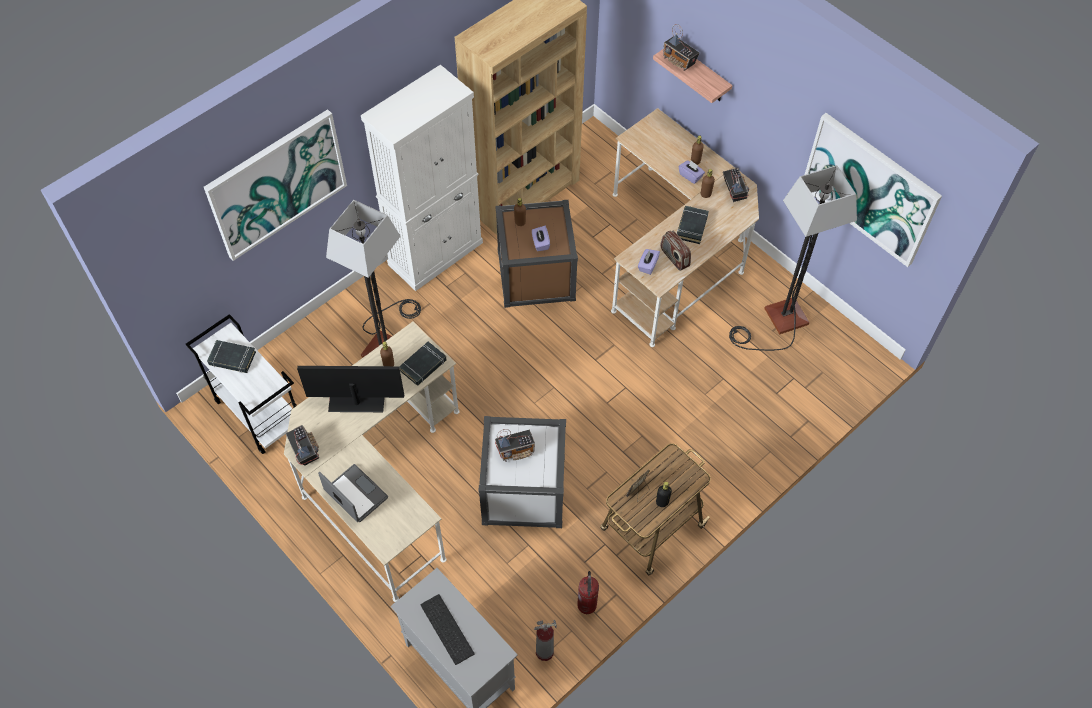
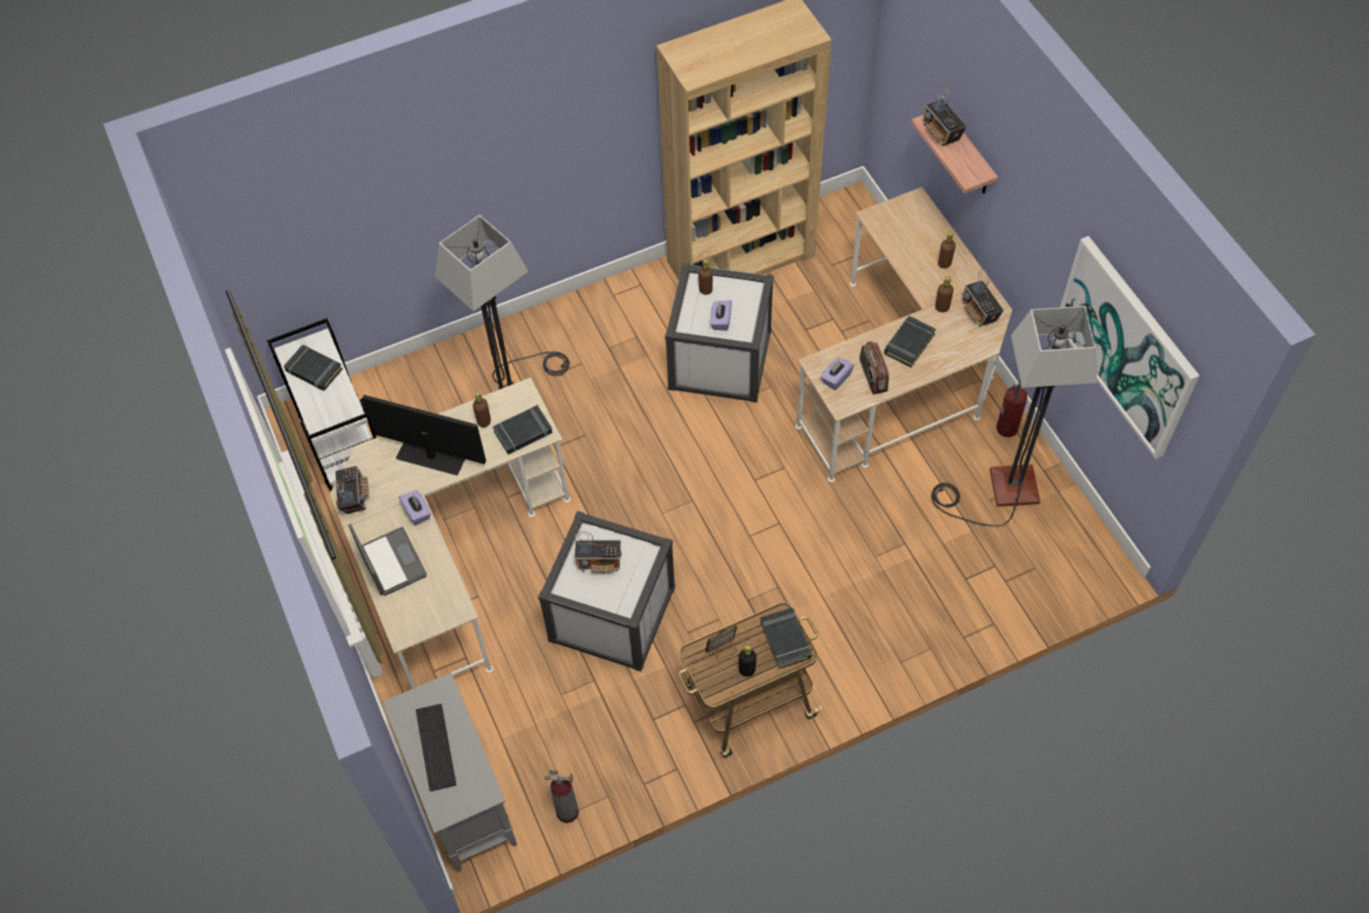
camera: 20 degrees right, 0 degrees up
picture [204,109,347,261] -> none
white cabinet [361,65,483,291] -> none
brown storage box [495,200,578,308] -> white storage box [665,263,774,403]
fire extinguisher [577,571,599,614] -> fire extinguisher moved to [996,381,1028,437]
purple tissue box [679,160,705,184] -> purple tissue box moved to [399,490,431,526]
radio [723,168,749,202] -> radio turned 150 degrees clockwise [962,269,1004,327]
none -> black book [760,608,812,669]

